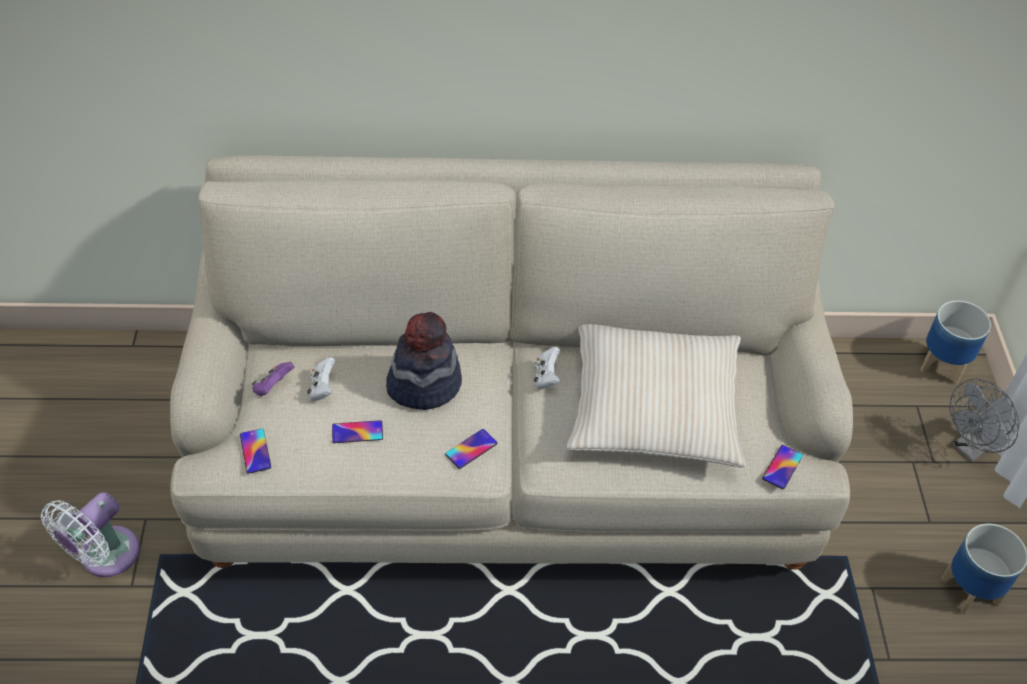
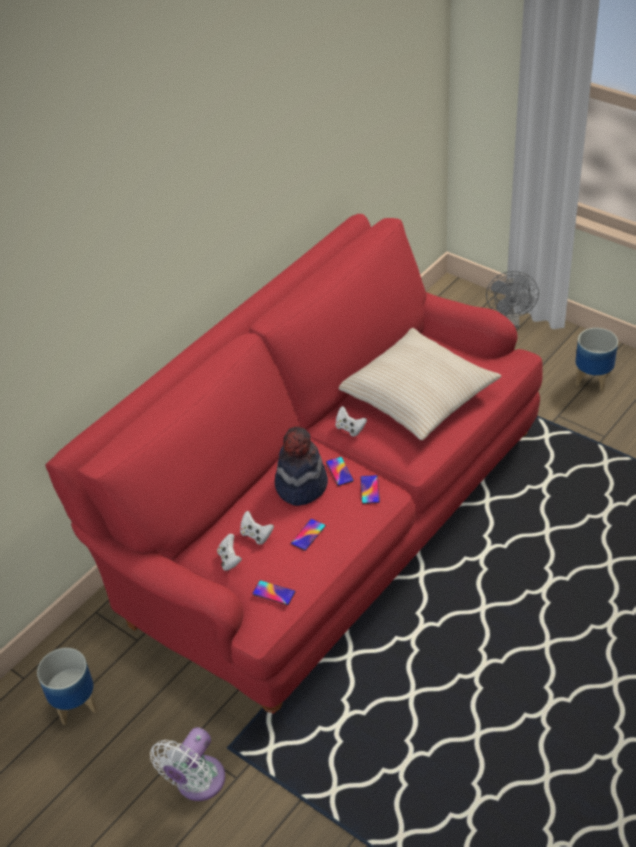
camera: 45 degrees left, 5 degrees down
white fan [41,492,140,577] -> white fan turned 45 degrees clockwise [150,727,225,801]
beige sofa [170,155,853,570] -> red sofa [45,214,543,714]
purple game controller [252,362,294,396] -> white game controller [217,534,242,571]
phone [762,445,803,489] -> phone moved to [326,457,354,486]
planter [920,300,991,384] -> planter moved to [37,648,97,725]

